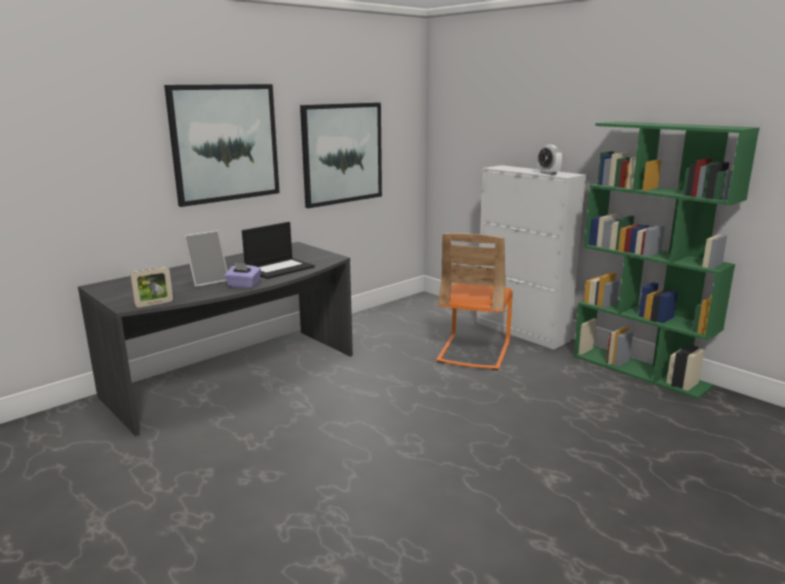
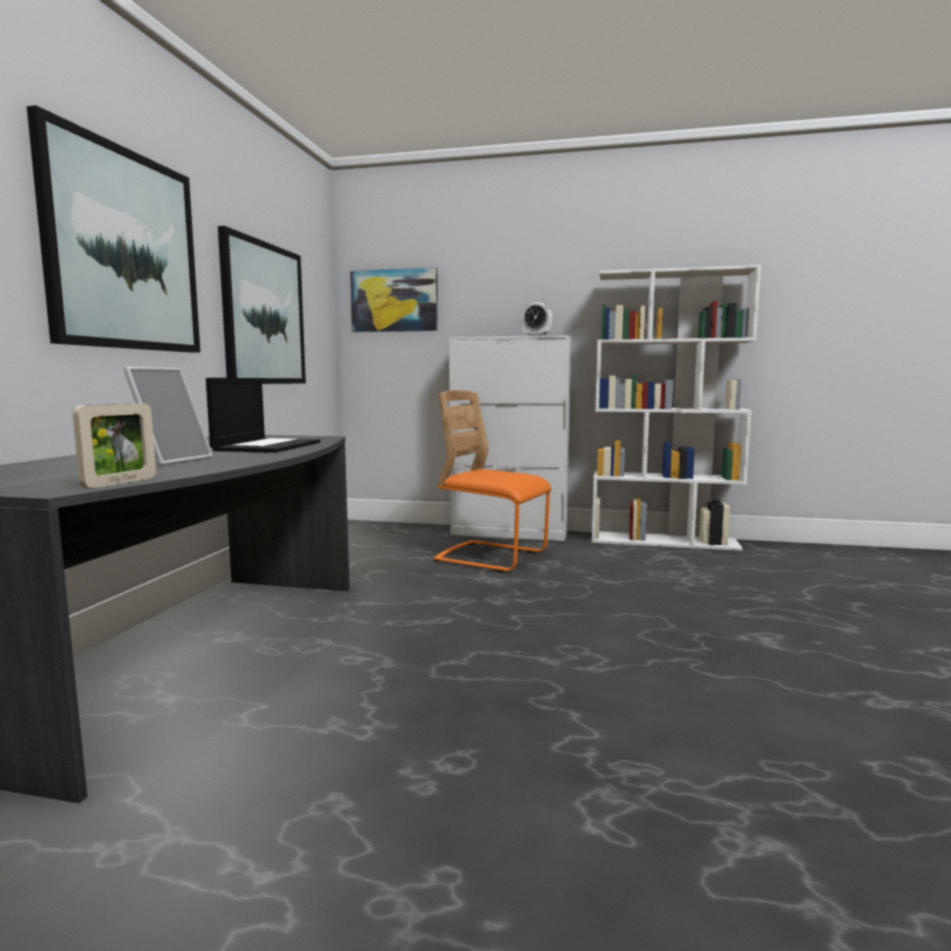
camera: 35 degrees left, 10 degrees down
purple tissue box [224,262,261,288] -> none
orange chair [436,233,513,370] -> orange chair turned 135 degrees clockwise [434,390,552,573]
green bookcase [573,121,760,399] -> white bookcase [592,265,761,551]
none -> picture [350,268,438,332]

